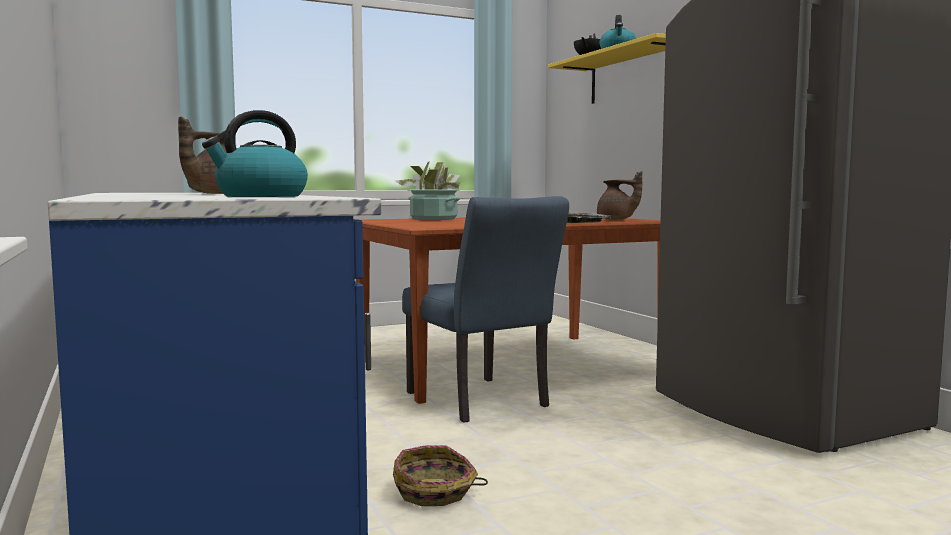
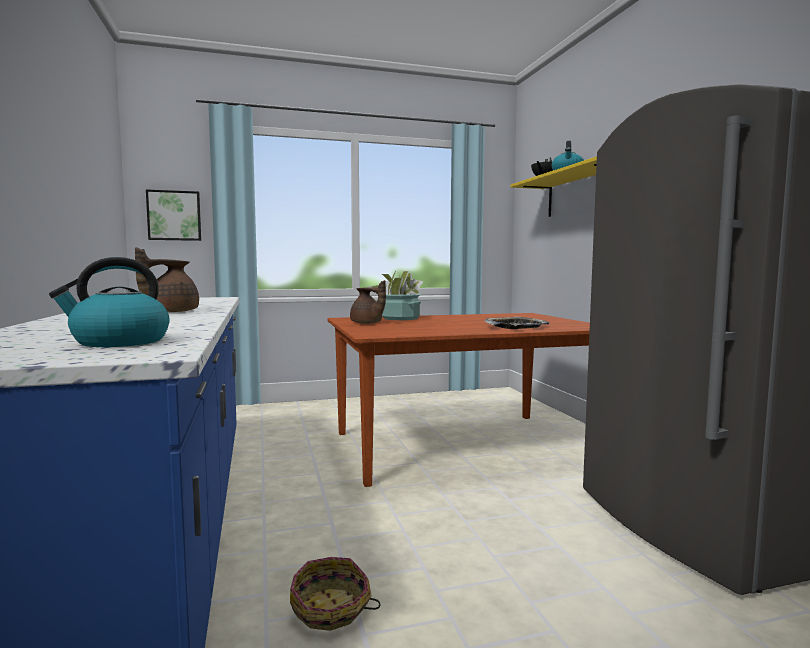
camera: 10 degrees right, 0 degrees up
blue chair [402,196,569,423] -> none
brown teapot [597,171,642,220] -> brown teapot moved to [350,280,386,324]
none -> picture [146,190,201,241]

